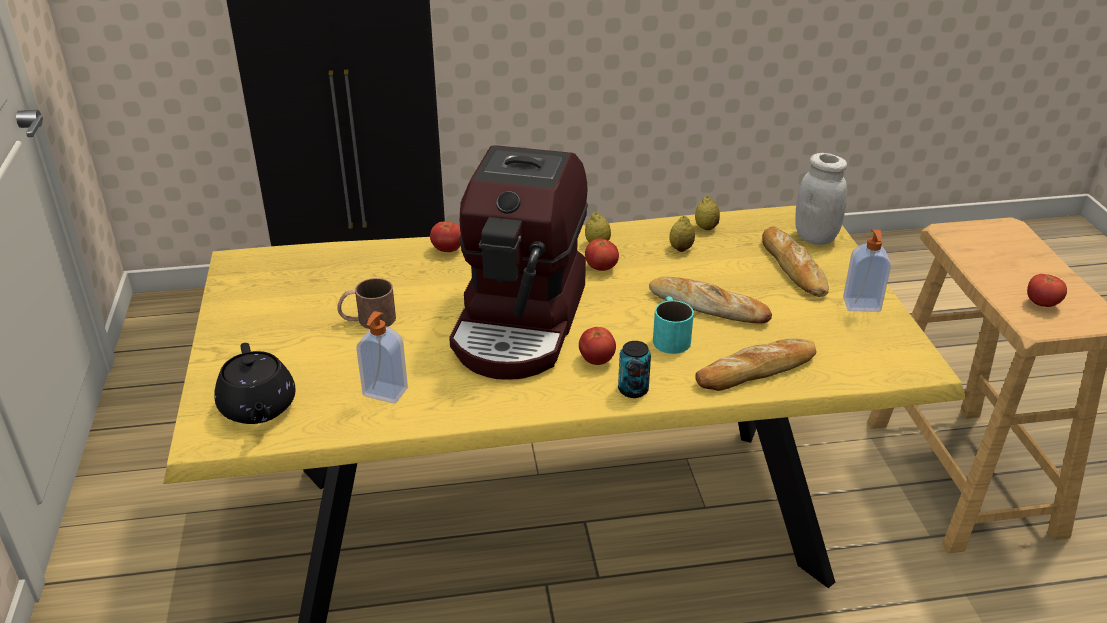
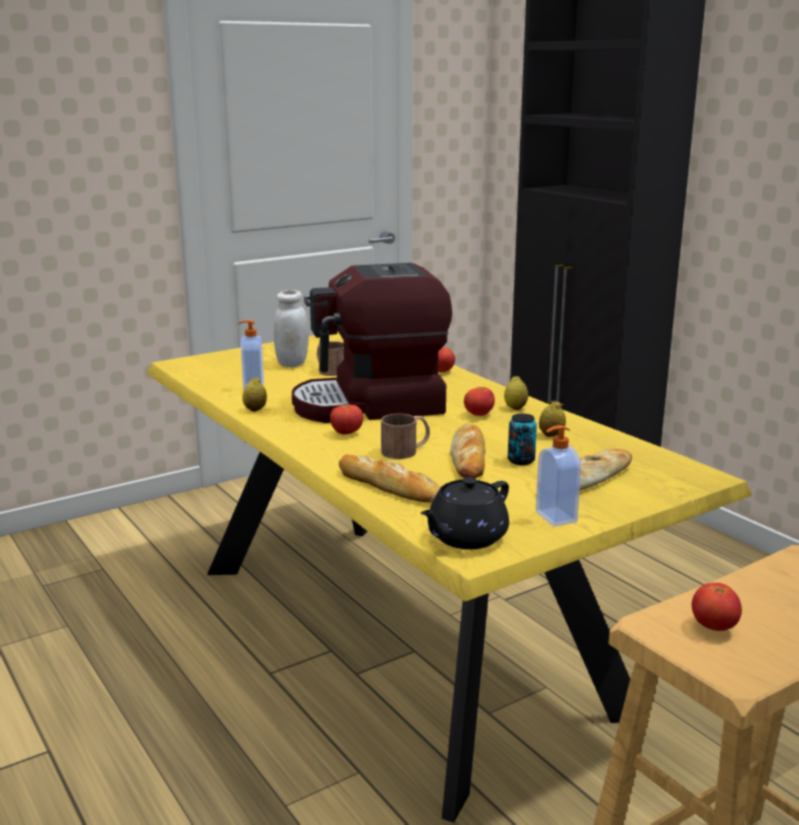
camera: 65 degrees right, 15 degrees down
black teapot [214,343,296,424] -> black teapot moved to [421,477,509,549]
can [618,341,651,398] -> can moved to [508,413,537,465]
turquoise mug [653,296,694,354] -> brown mug [381,414,430,459]
lemon [695,196,720,230] -> lemon moved to [242,377,267,412]
white jar [795,153,847,245] -> white jar moved to [274,290,309,367]

